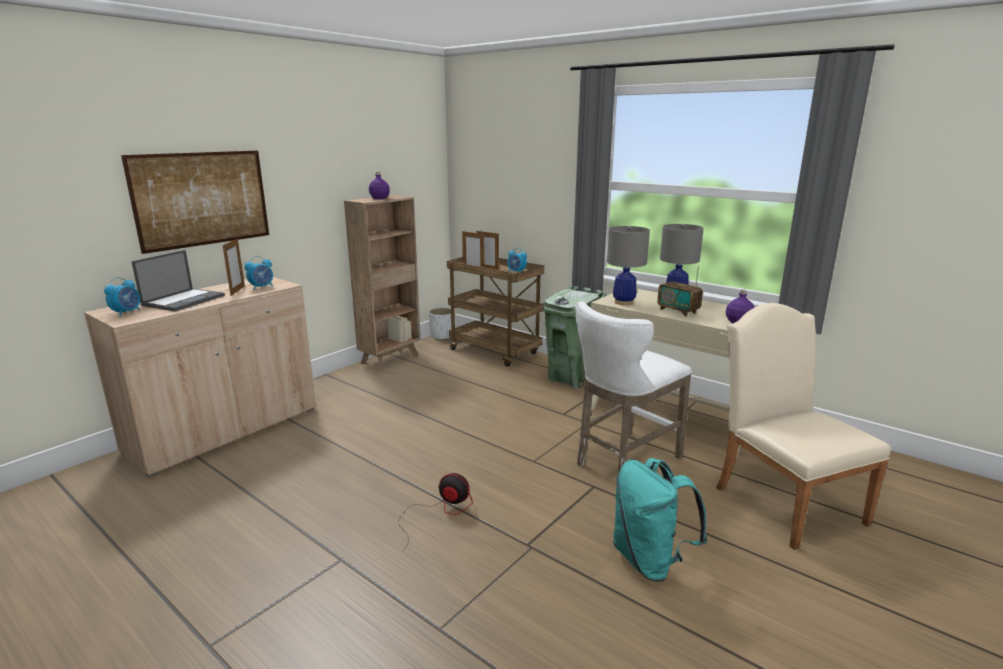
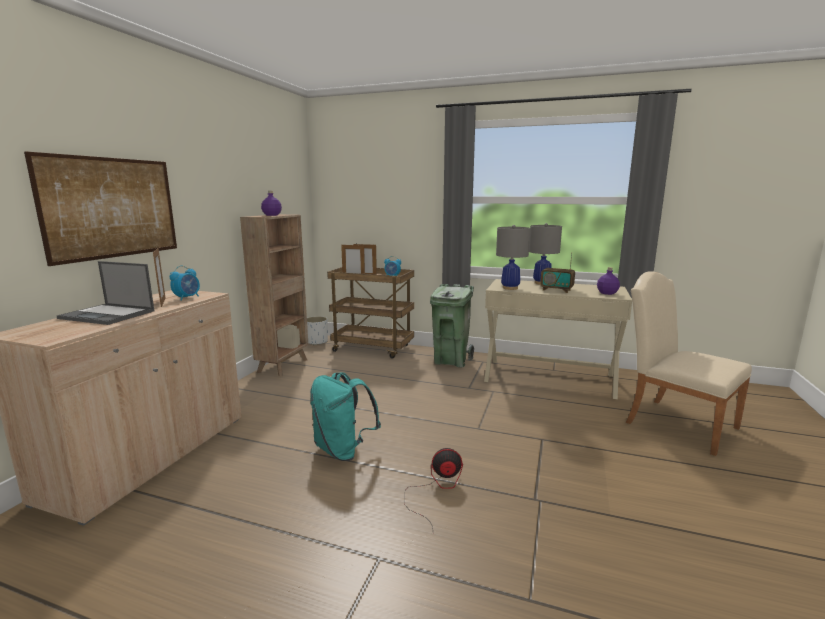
camera: 20 degrees left, 5 degrees down
alarm clock [104,277,140,316] -> none
laptop [131,250,225,311] -> laptop turned 105 degrees clockwise [57,261,154,325]
white stool [575,301,692,473] -> none
turquoise backpack [613,458,707,581] -> turquoise backpack moved to [310,372,381,461]

